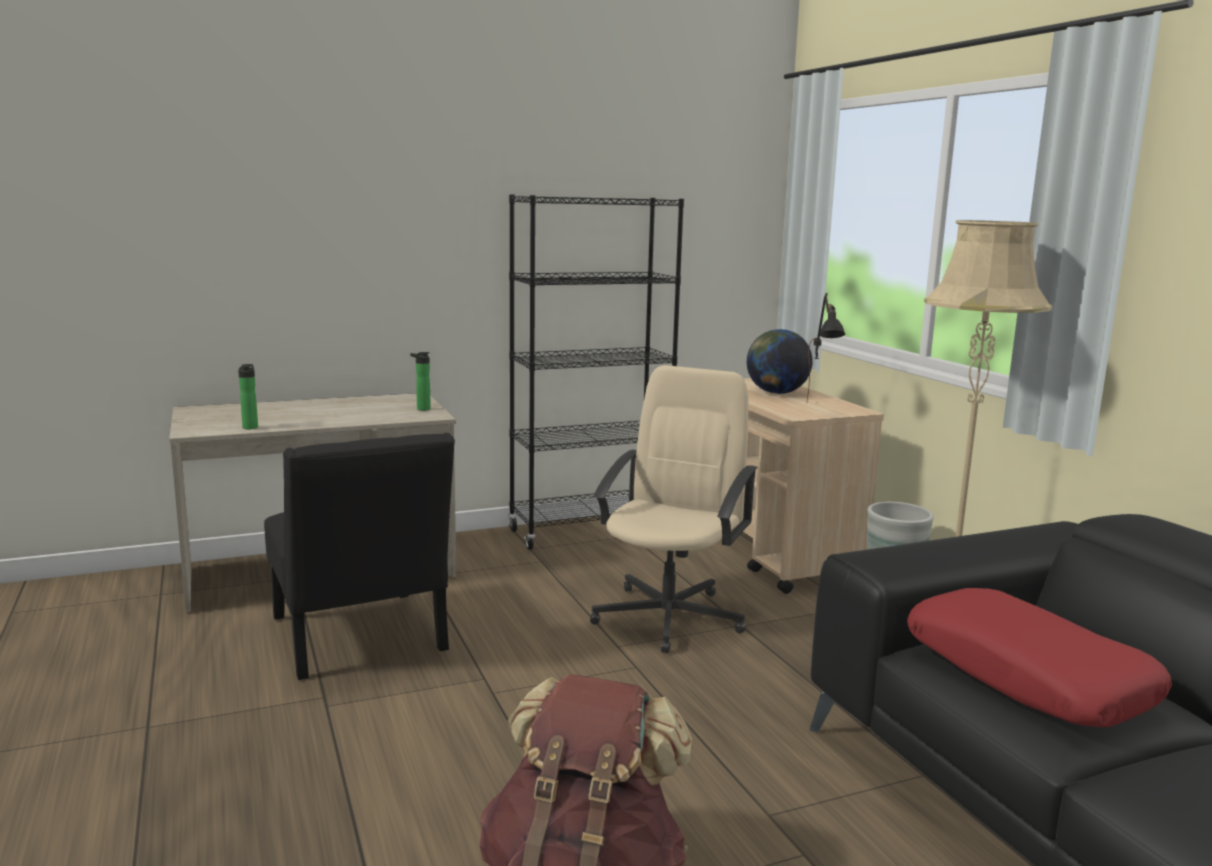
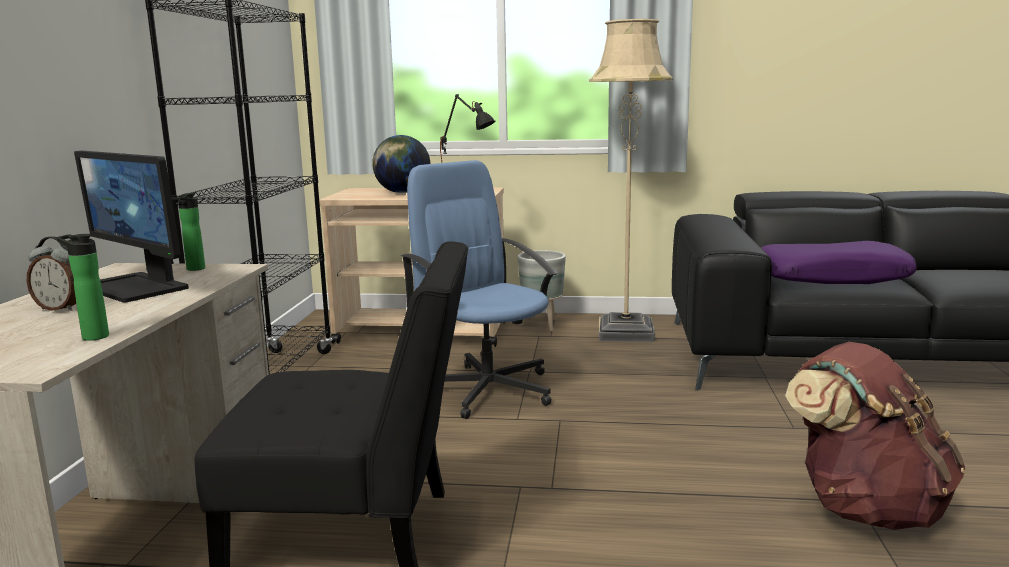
camera: 60 degrees left, 0 degrees up
beige office chair [590,365,758,653] -> blue office chair [401,160,557,419]
red pillow [907,588,1172,727] -> purple pillow [761,241,917,284]
none -> alarm clock [27,236,76,311]
none -> monitor [74,151,189,302]

